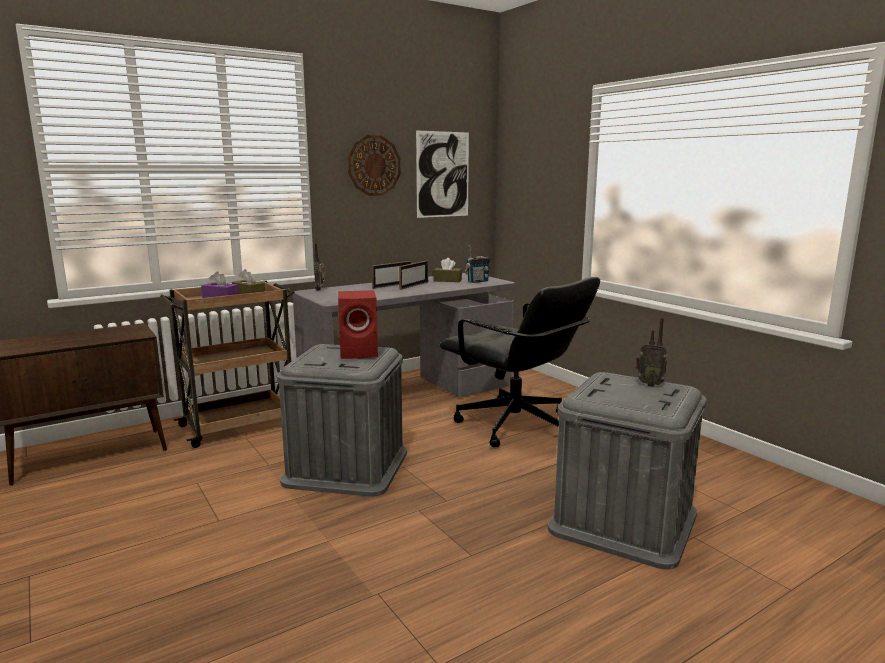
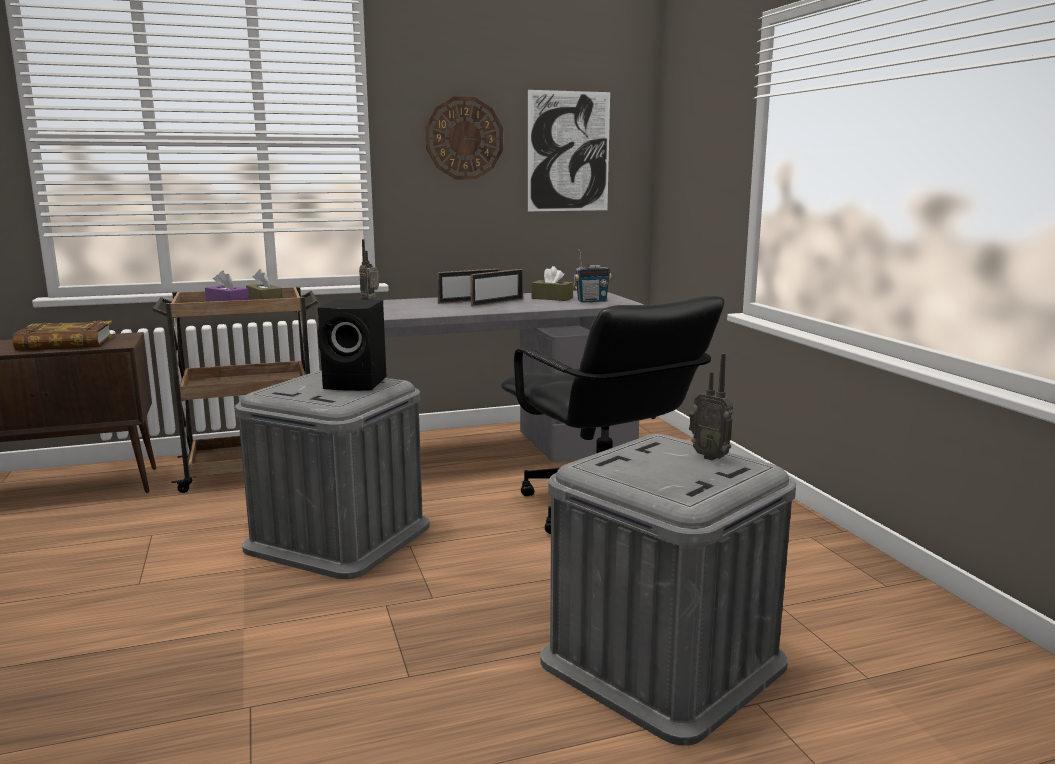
camera: 15 degrees right, 0 degrees up
red speaker [338,290,378,359] -> black speaker [318,299,386,391]
none -> book [13,321,113,351]

